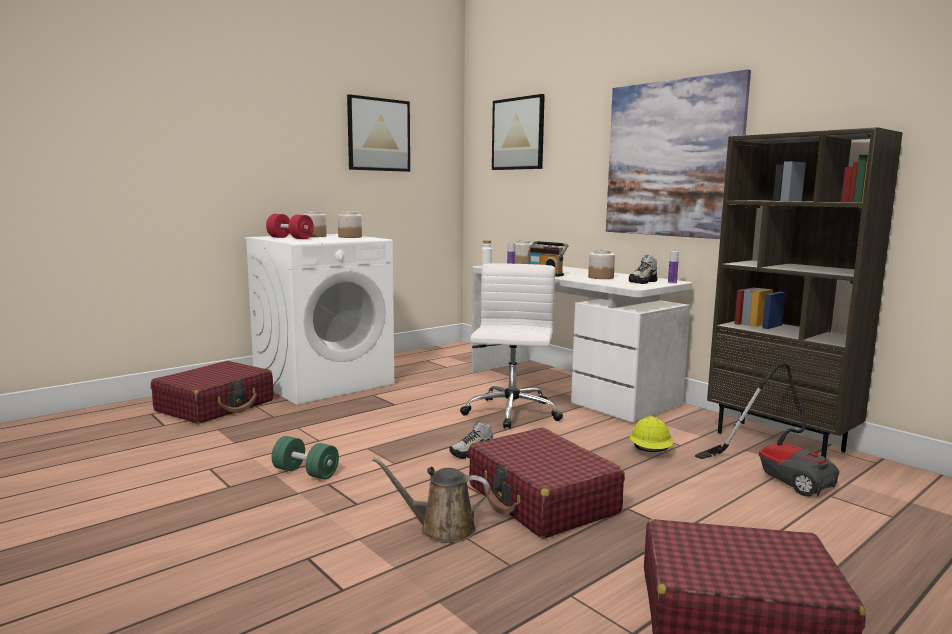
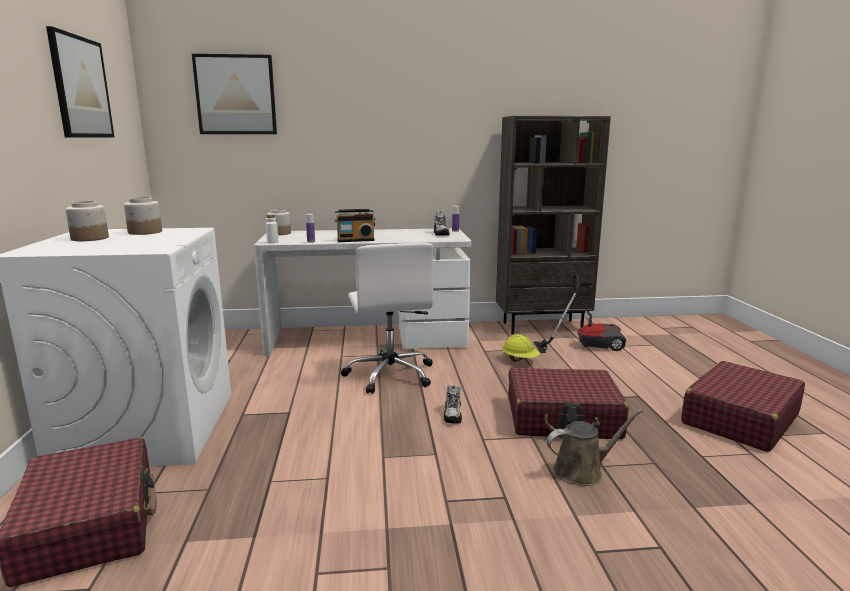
camera: 55 degrees left, 5 degrees up
red dumbbell [266,214,314,239] -> none
green dumbbell [272,436,339,480] -> none
brown watering can [372,458,490,543] -> brown watering can turned 150 degrees counterclockwise [546,409,643,486]
white office chair [460,263,563,429] -> white office chair turned 150 degrees counterclockwise [341,243,433,394]
jar [588,249,615,279] -> none
picture [606,69,751,239] -> none

